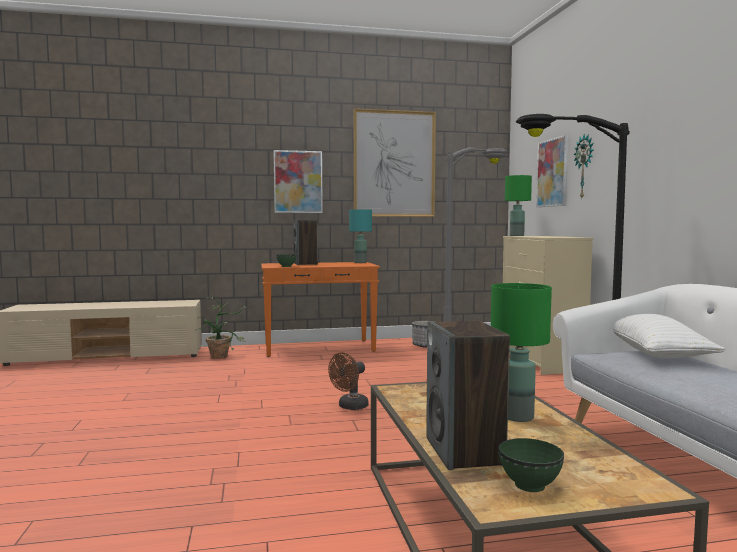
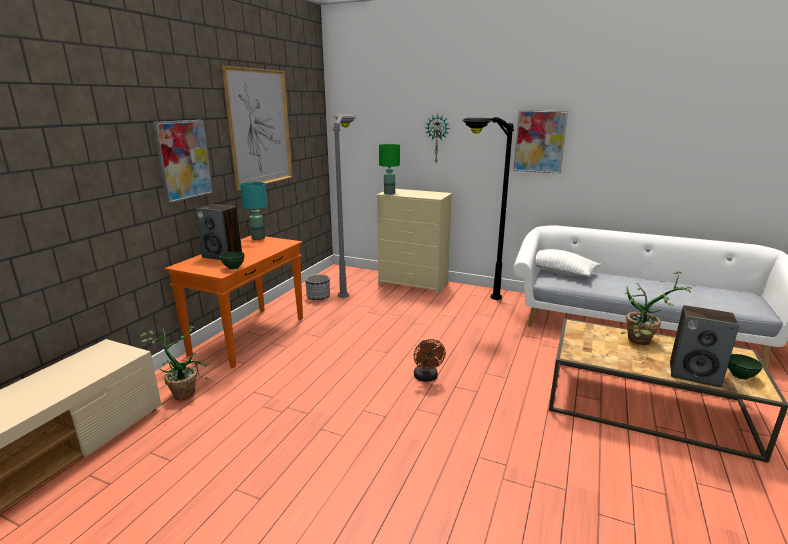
camera: 55 degrees left, 15 degrees up
green table lamp [491,283,552,422] -> potted plant [621,272,692,345]
picture [536,135,568,207] -> picture moved to [513,110,568,174]

